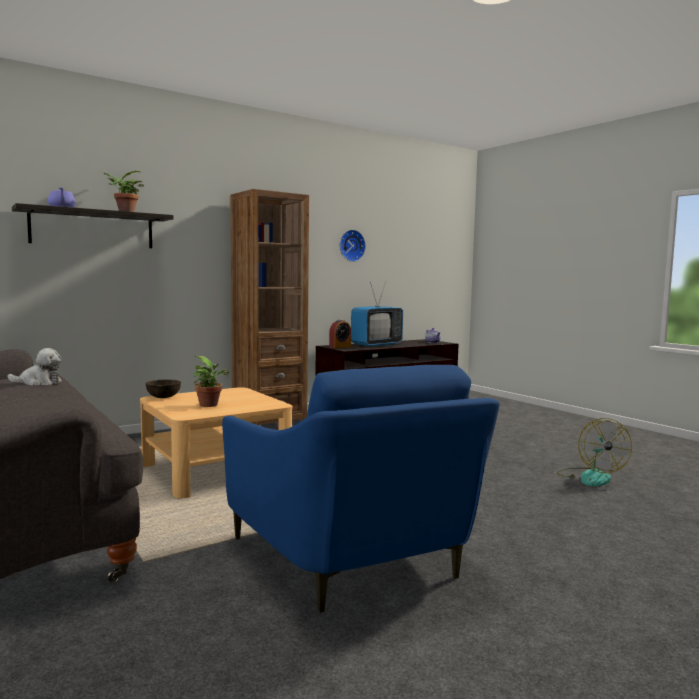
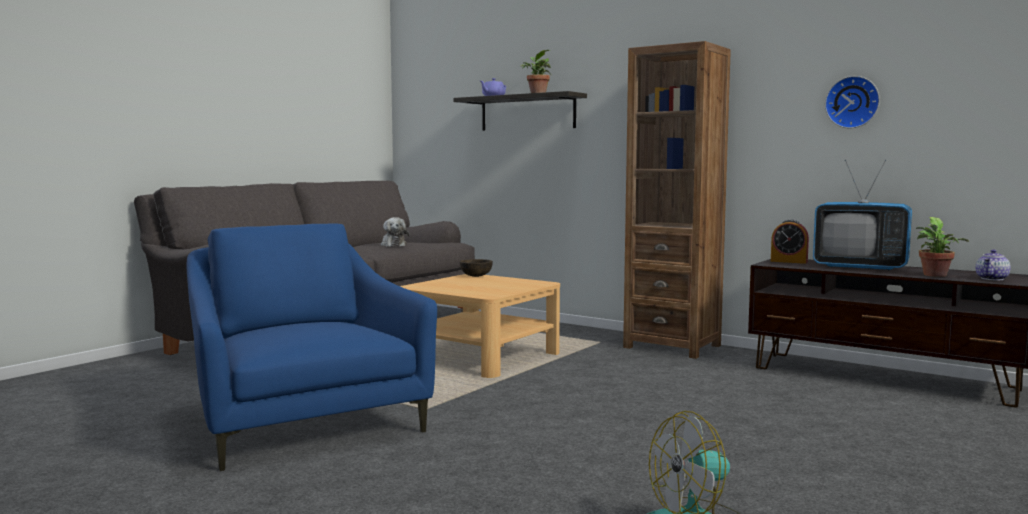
camera: 70 degrees right, 0 degrees up
potted plant [193,356,229,407] -> potted plant moved to [916,217,969,277]
blue armchair [222,365,500,613] -> blue armchair turned 105 degrees clockwise [186,223,437,471]

